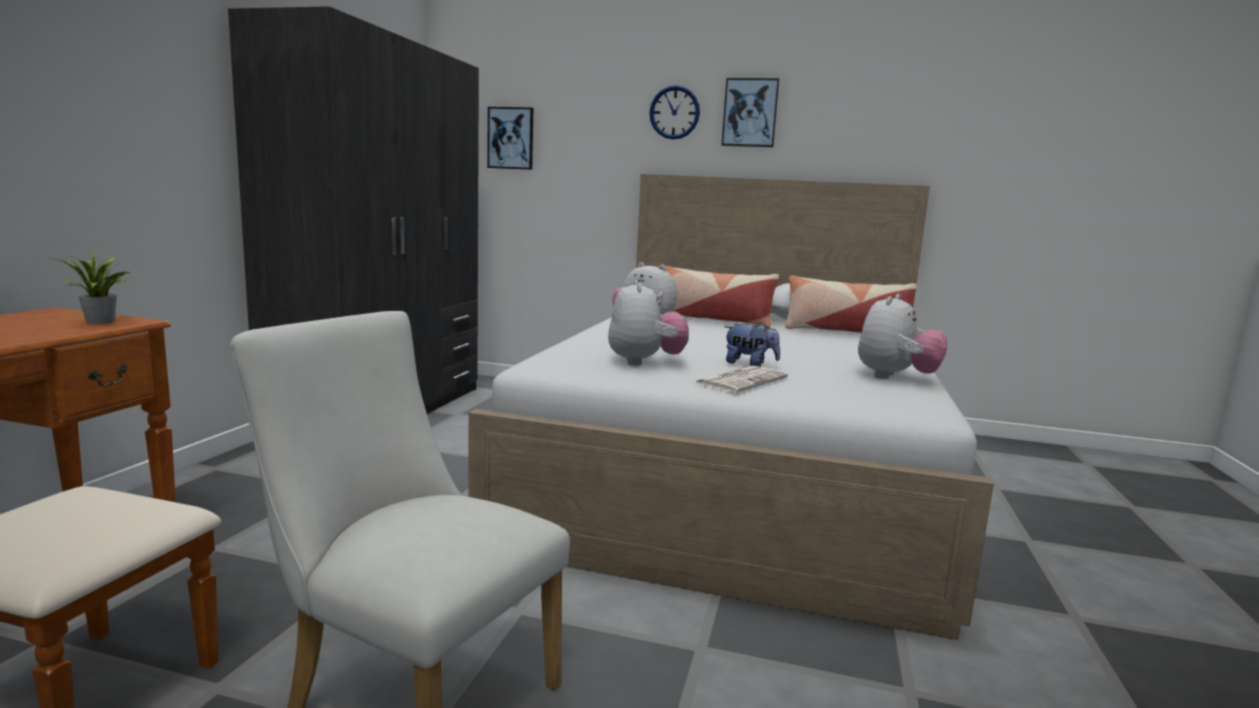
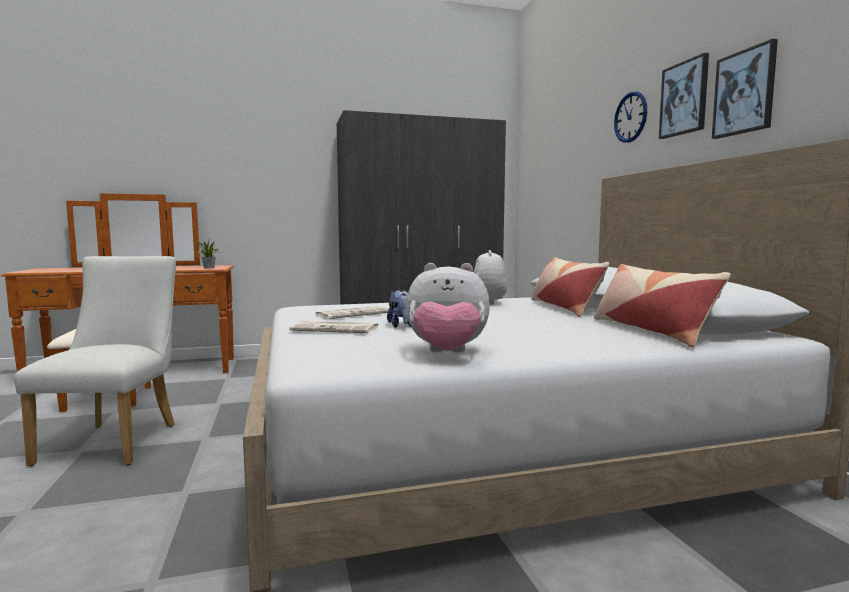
camera: 60 degrees right, 5 degrees down
picture [487,107,534,170] -> picture moved to [712,39,778,139]
plush toy [608,280,689,366] -> newspaper [315,306,388,319]

